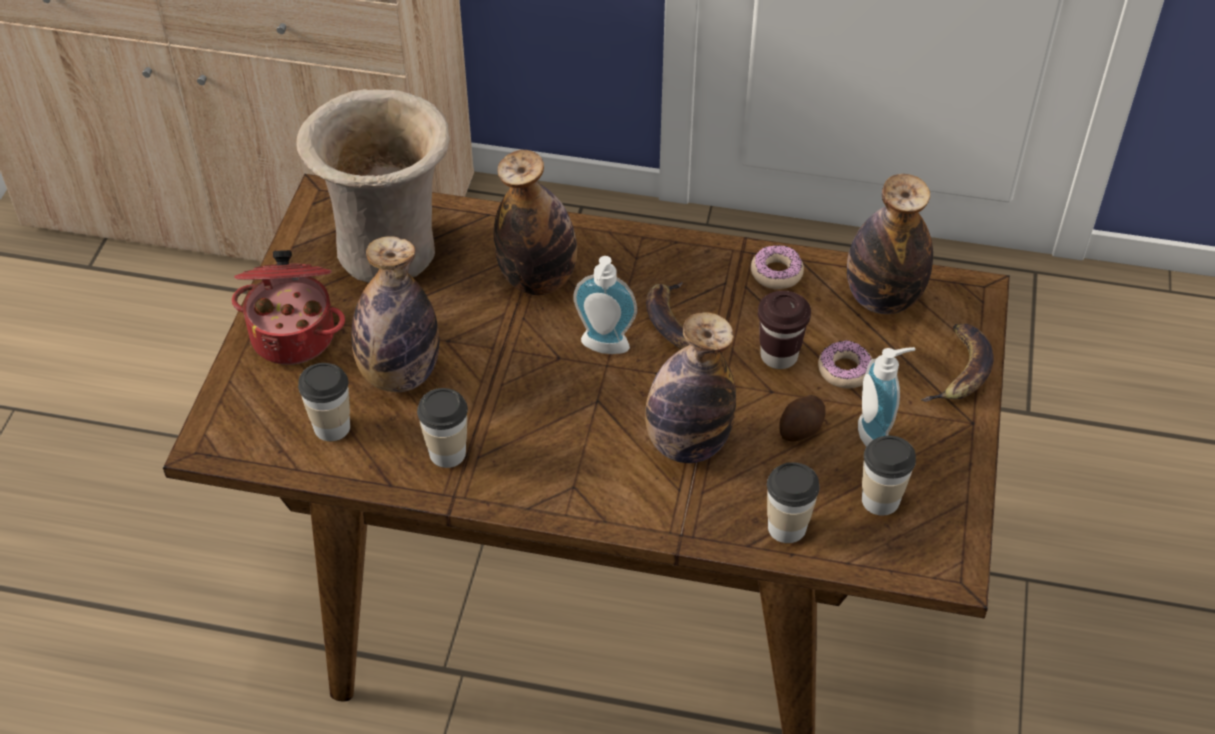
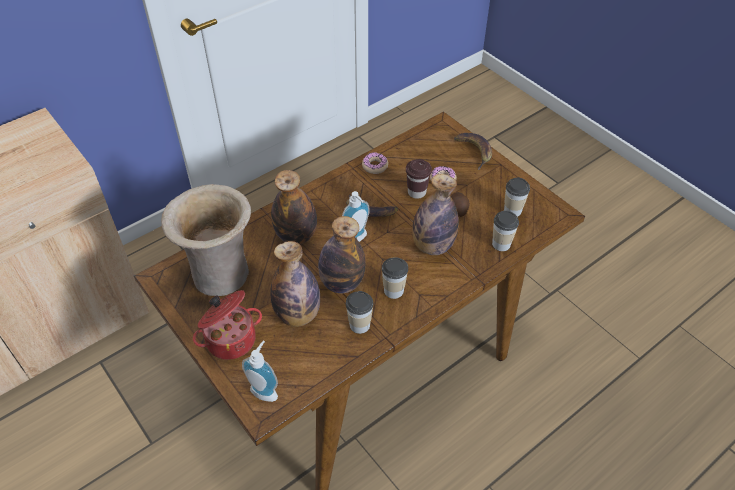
camera: 50 degrees left, 0 degrees up
cup [298,363,350,441] -> cup moved to [382,257,408,299]
bottle [847,174,933,314] -> bottle moved to [318,216,365,293]
soap dispenser [858,347,916,447] -> soap dispenser moved to [242,340,278,402]

